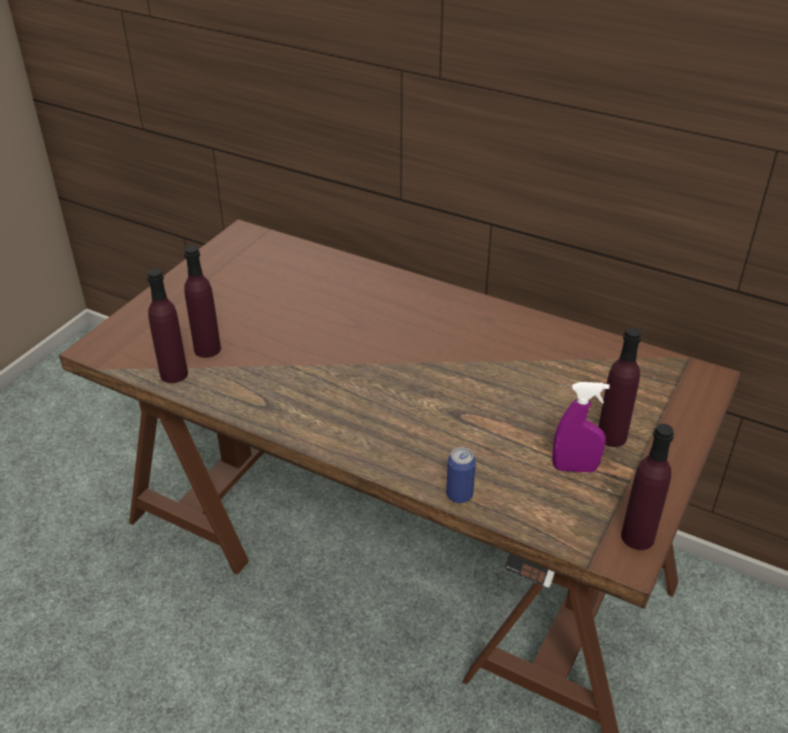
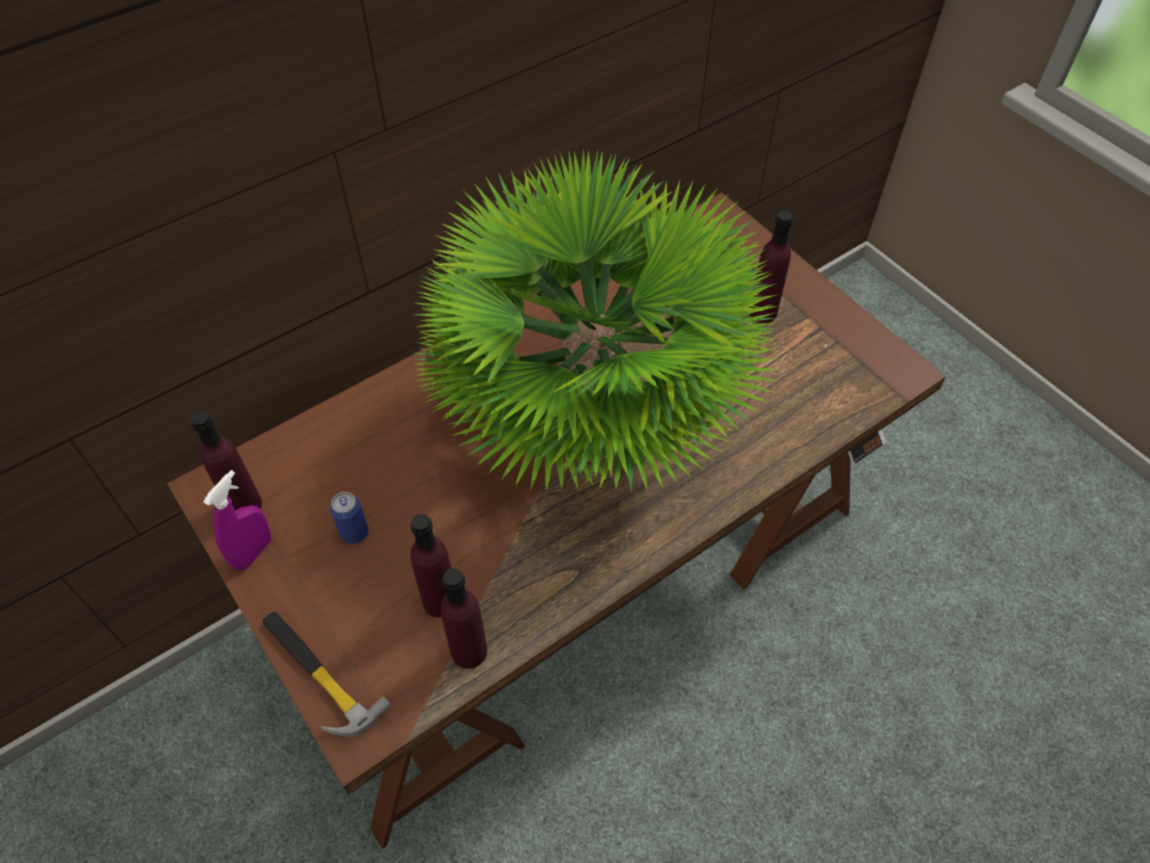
camera: 65 degrees left, 15 degrees up
can [446,447,476,503] -> can moved to [330,492,368,544]
purple spray bottle [552,382,610,473] -> purple spray bottle moved to [203,470,271,570]
purple bottle [621,424,674,550] -> purple bottle moved to [191,411,262,510]
none -> hammer [263,612,391,737]
none -> potted plant [414,148,778,493]

